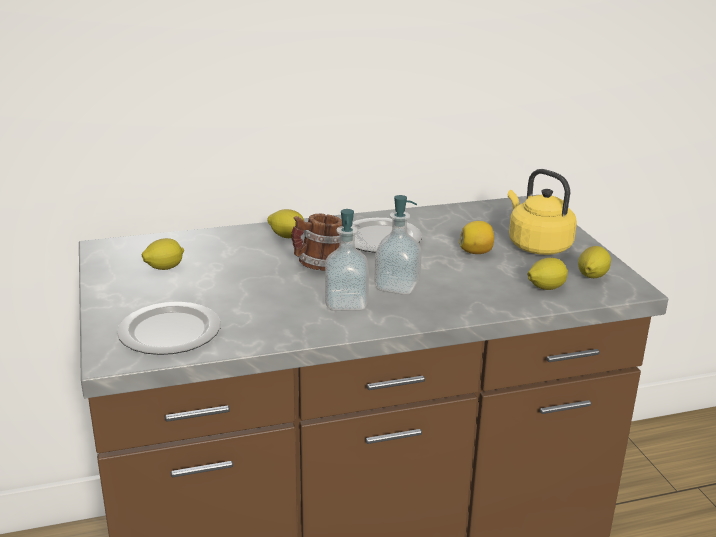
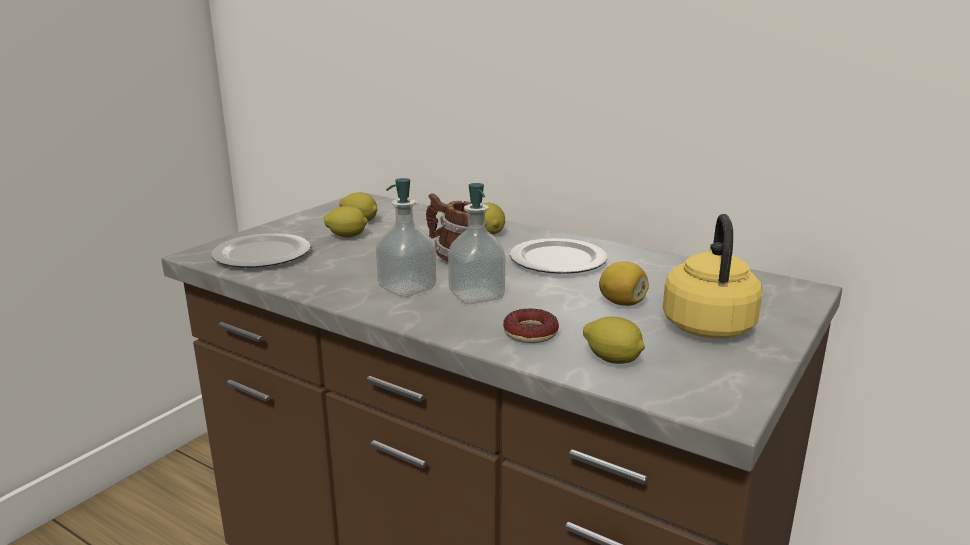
camera: 50 degrees right, 5 degrees down
lemon [578,246,611,278] -> lemon moved to [324,206,368,238]
none -> donut [503,308,559,343]

